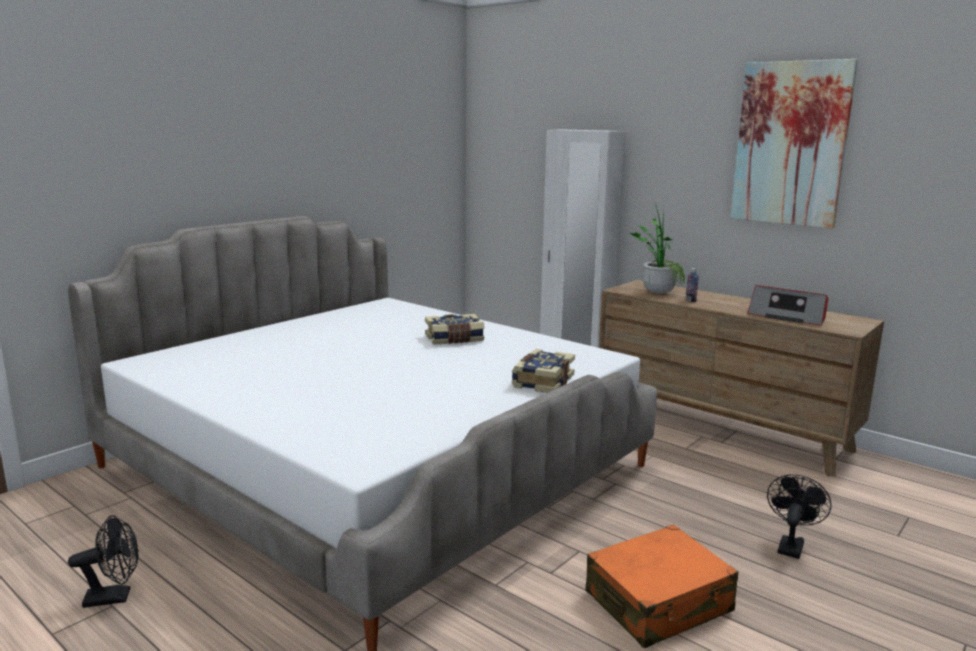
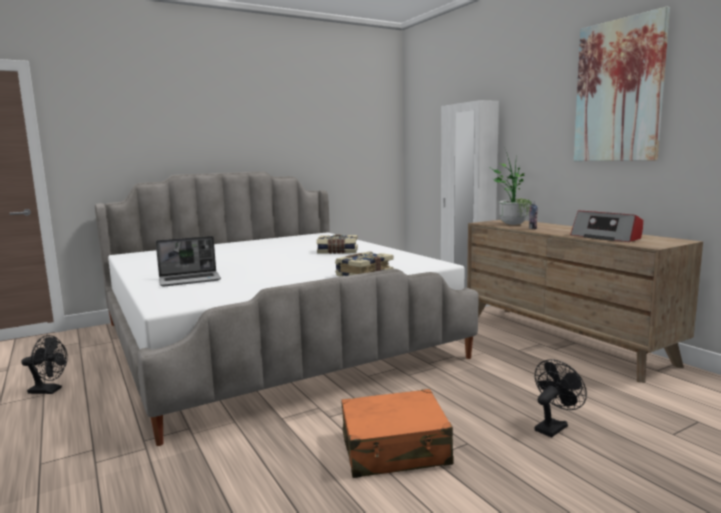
camera: 20 degrees right, 5 degrees down
none -> laptop [156,236,221,286]

